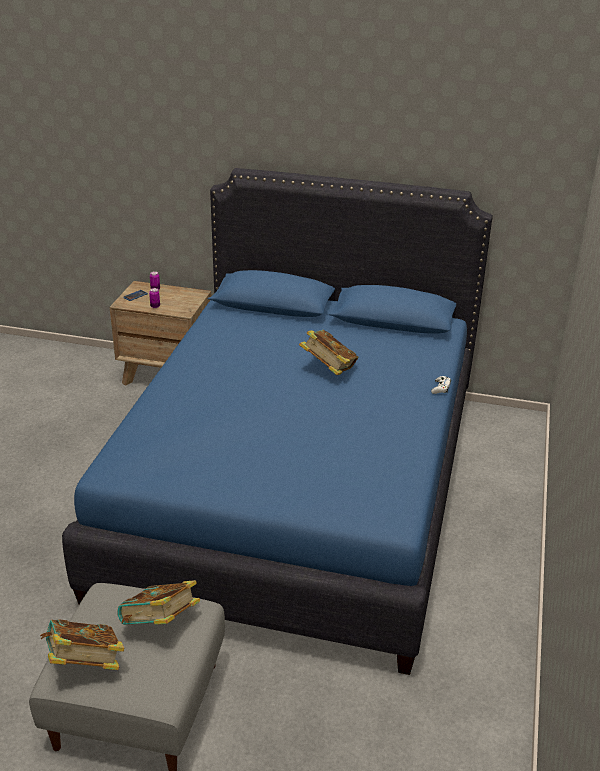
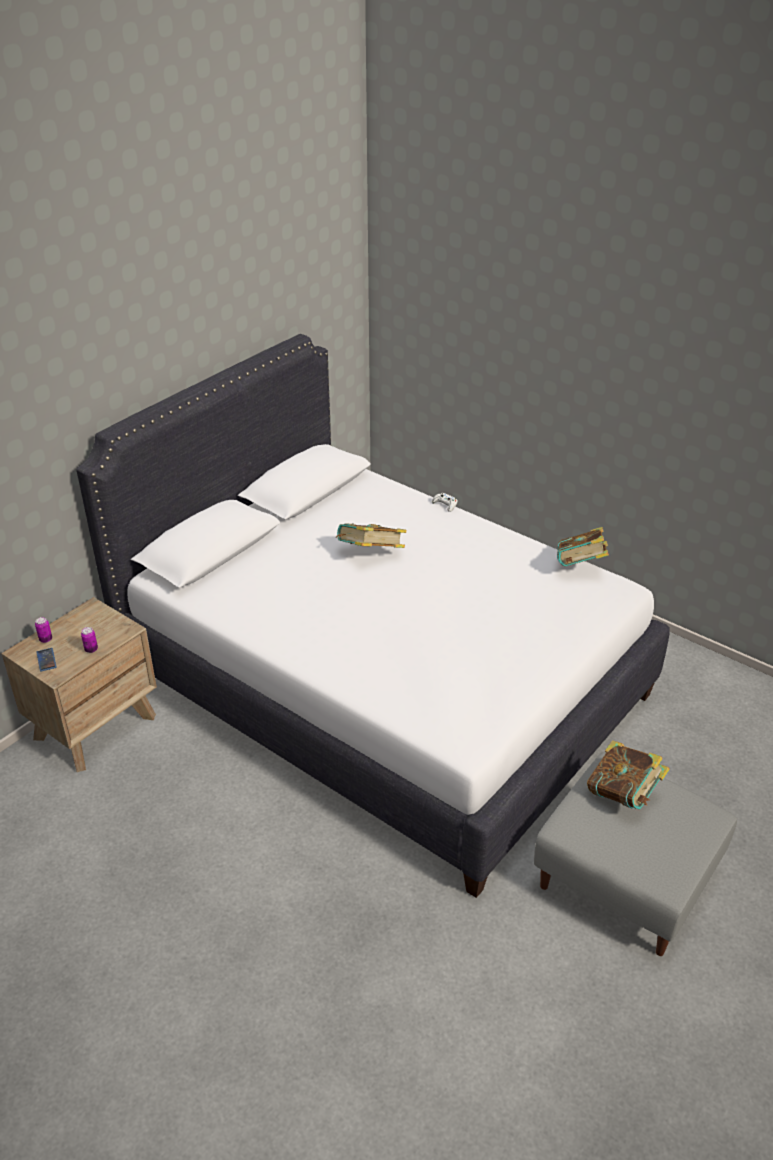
camera: 65 degrees left, 5 degrees up
book [40,619,124,670] -> book moved to [557,527,609,567]
blue bed [62,168,493,675] -> white bed [76,334,670,898]

